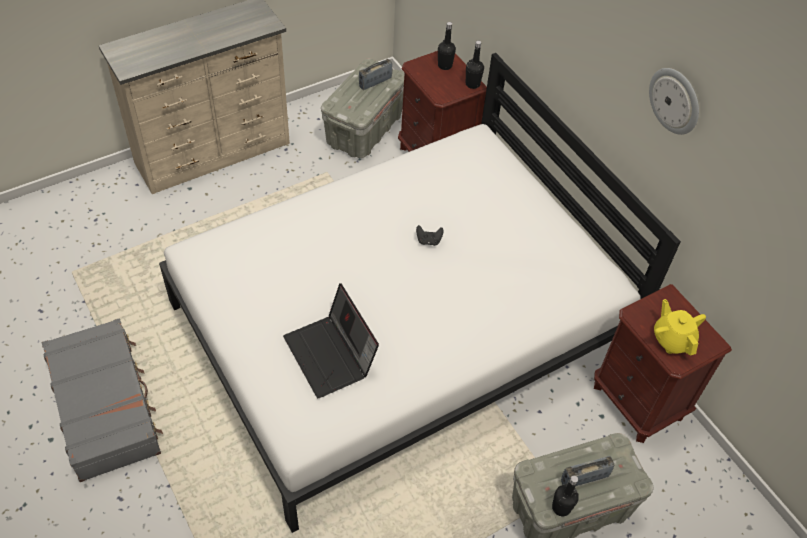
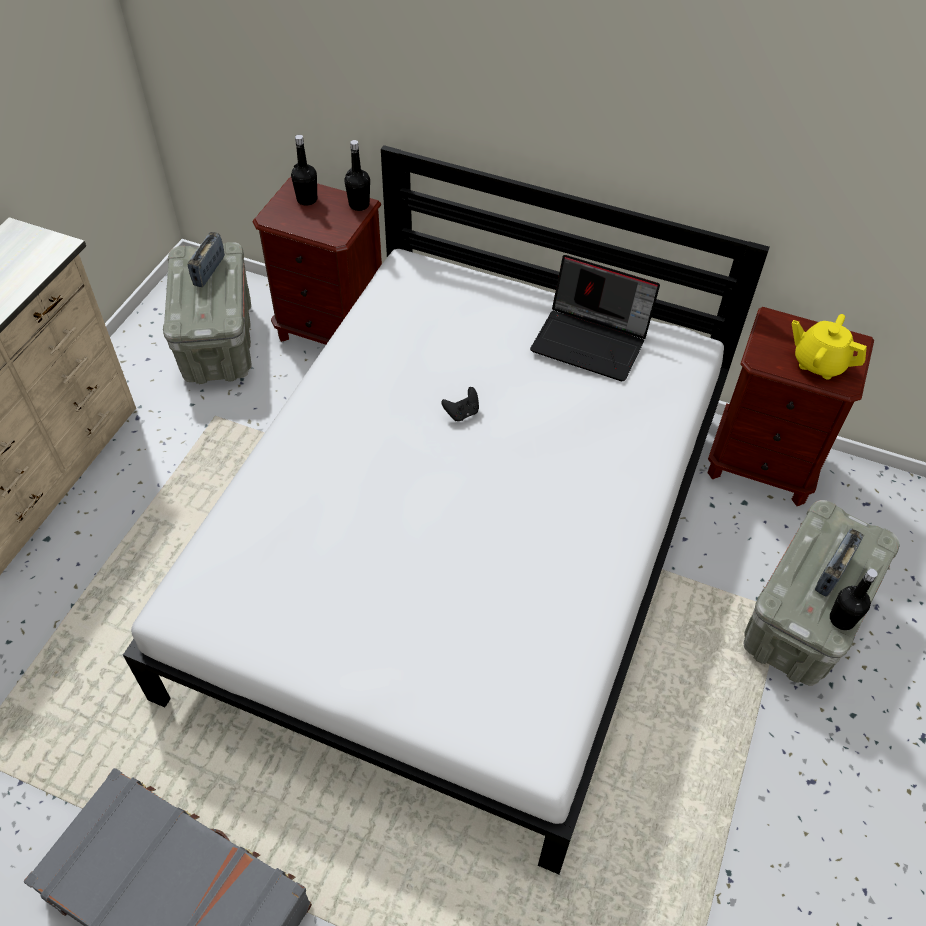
camera: 35 degrees left, 0 degrees up
laptop [283,283,379,398] -> laptop moved to [530,255,660,381]
wall clock [649,68,699,135] -> none

